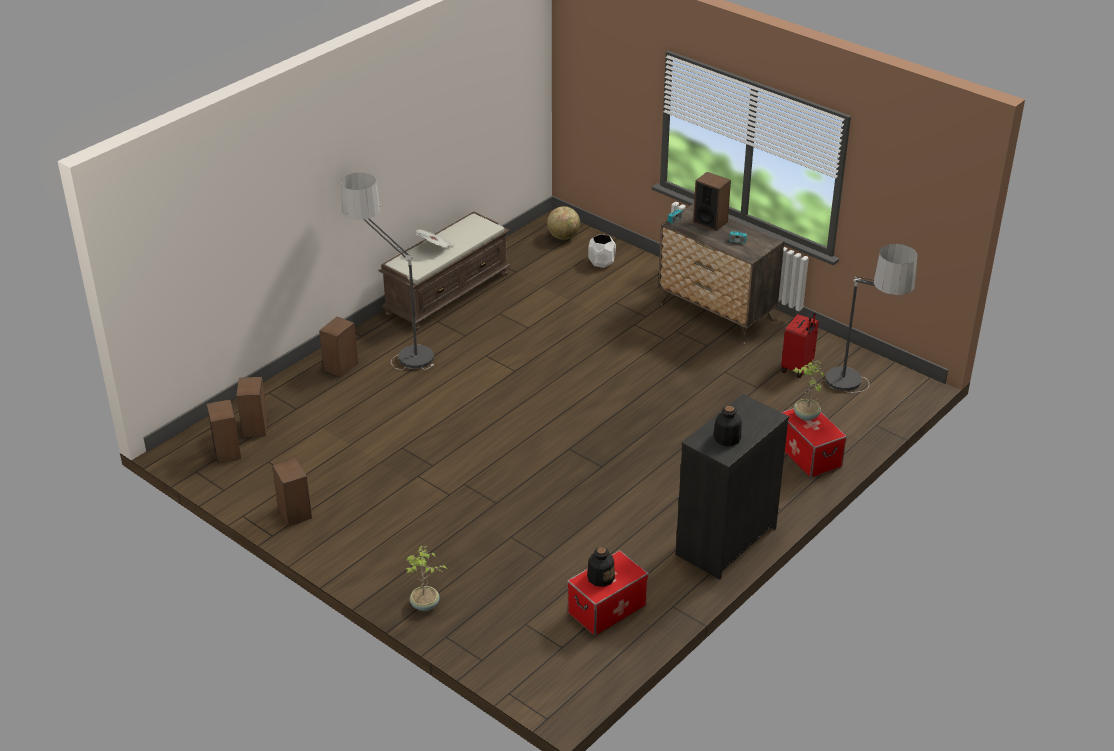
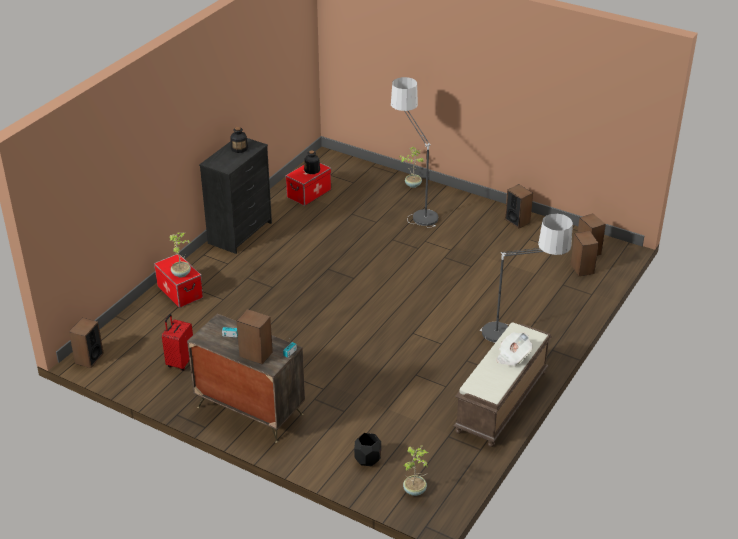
camera: 170 degrees right, 0 degrees up
speaker [319,317,358,377] -> speaker moved to [69,318,104,368]
globe [547,206,580,240] -> potted plant [403,446,428,496]
white planter [588,234,616,268] -> black planter [354,433,381,466]
floor lamp [825,244,918,393] -> floor lamp moved to [391,77,438,228]

